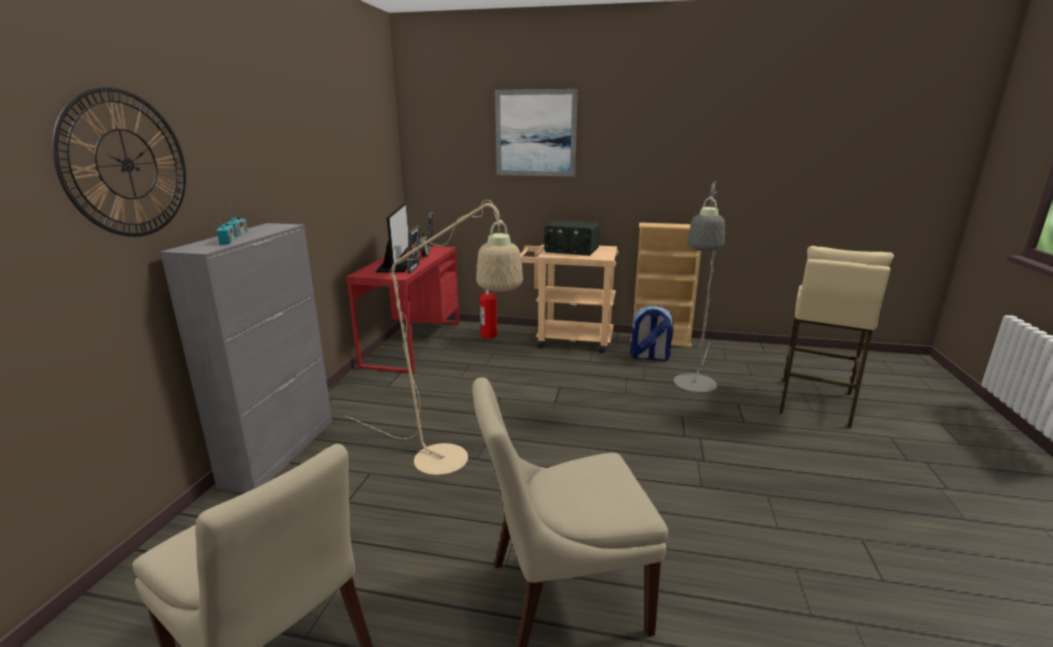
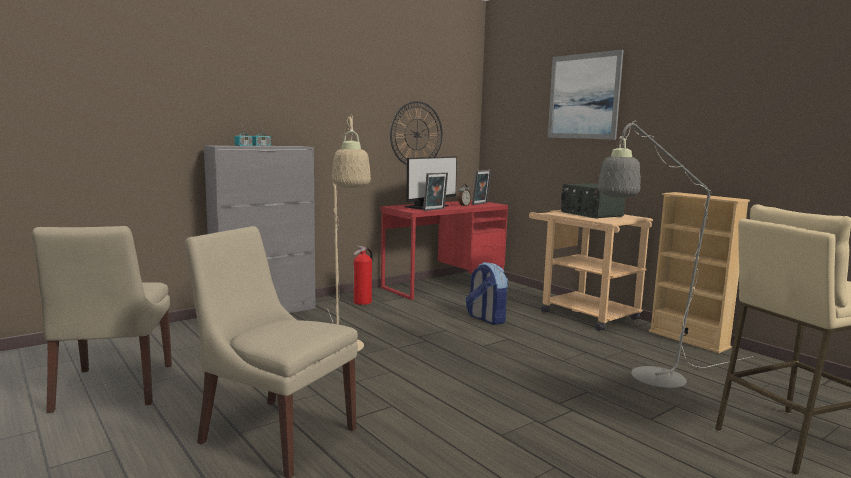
camera: 40 degrees right, 10 degrees down
wall clock [52,87,186,237] -> wall clock moved to [390,101,442,165]
fire extinguisher [480,288,497,339] -> fire extinguisher moved to [353,245,373,305]
backpack [630,305,674,361] -> backpack moved to [466,262,508,325]

